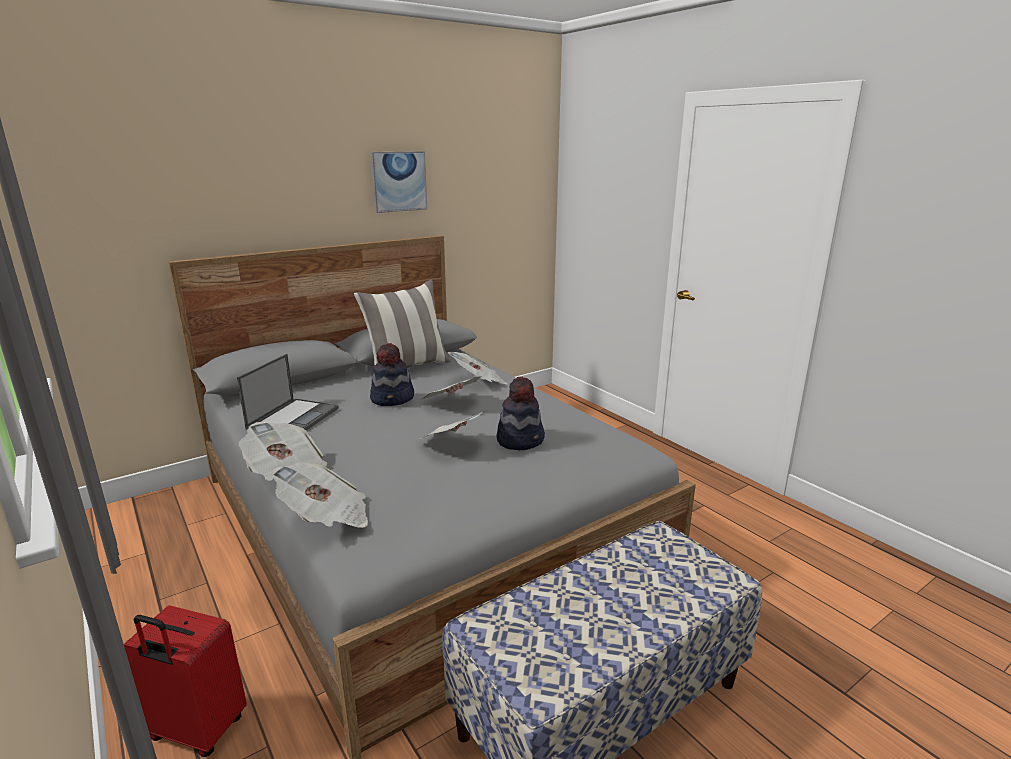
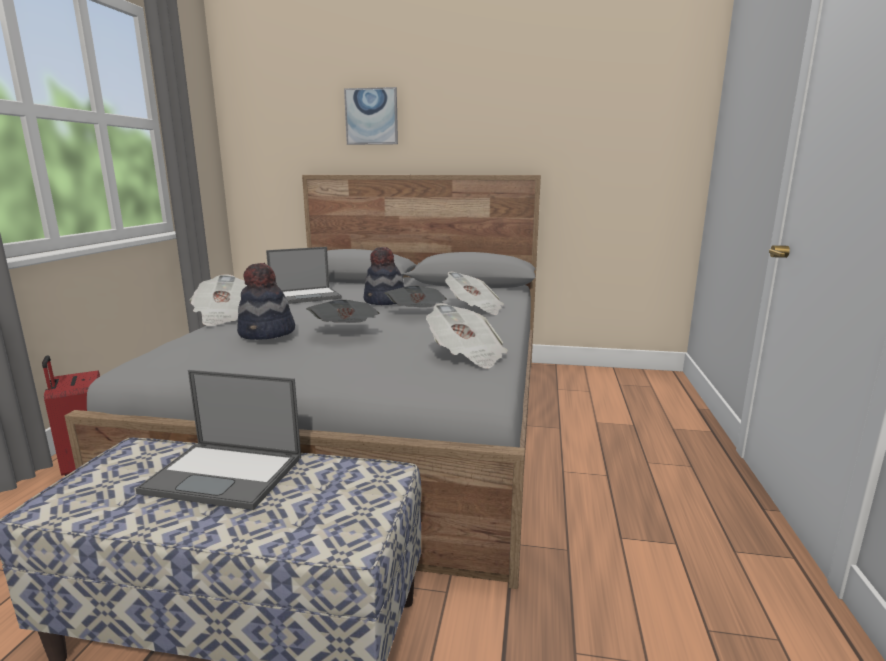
camera: 45 degrees right, 5 degrees down
newspaper [272,463,368,528] -> newspaper moved to [426,303,508,369]
pillow [354,279,451,368] -> none
picture [371,151,427,213] -> picture moved to [344,87,398,145]
hat [496,377,545,450] -> hat moved to [237,263,295,340]
none -> laptop [135,370,301,510]

